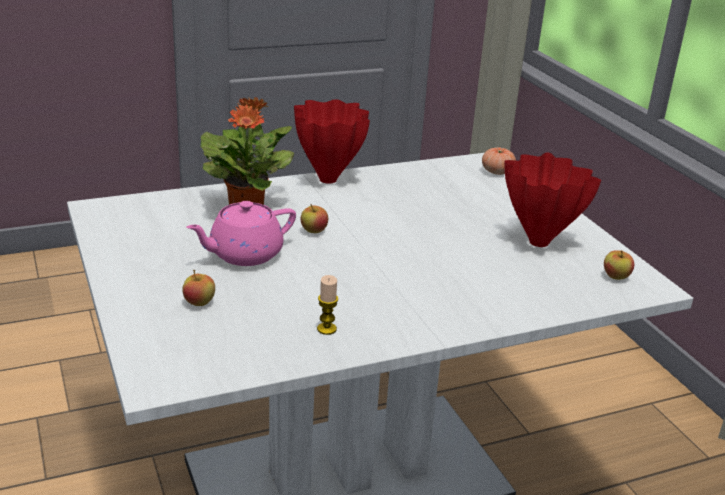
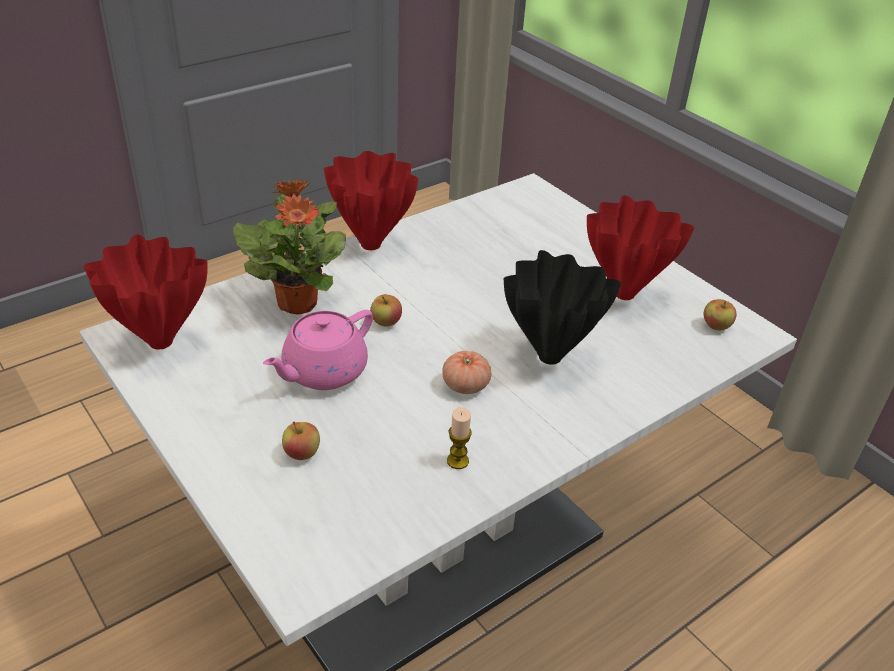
camera: 15 degrees left, 10 degrees up
tomato [482,147,516,175] -> tomato moved to [442,351,491,394]
none -> red vase [83,235,208,349]
none -> black vase [504,250,621,365]

